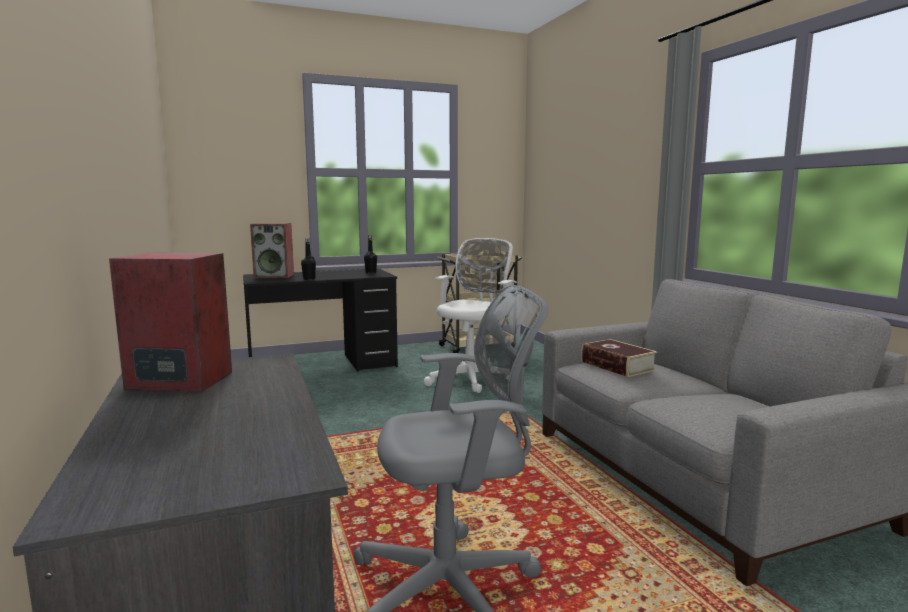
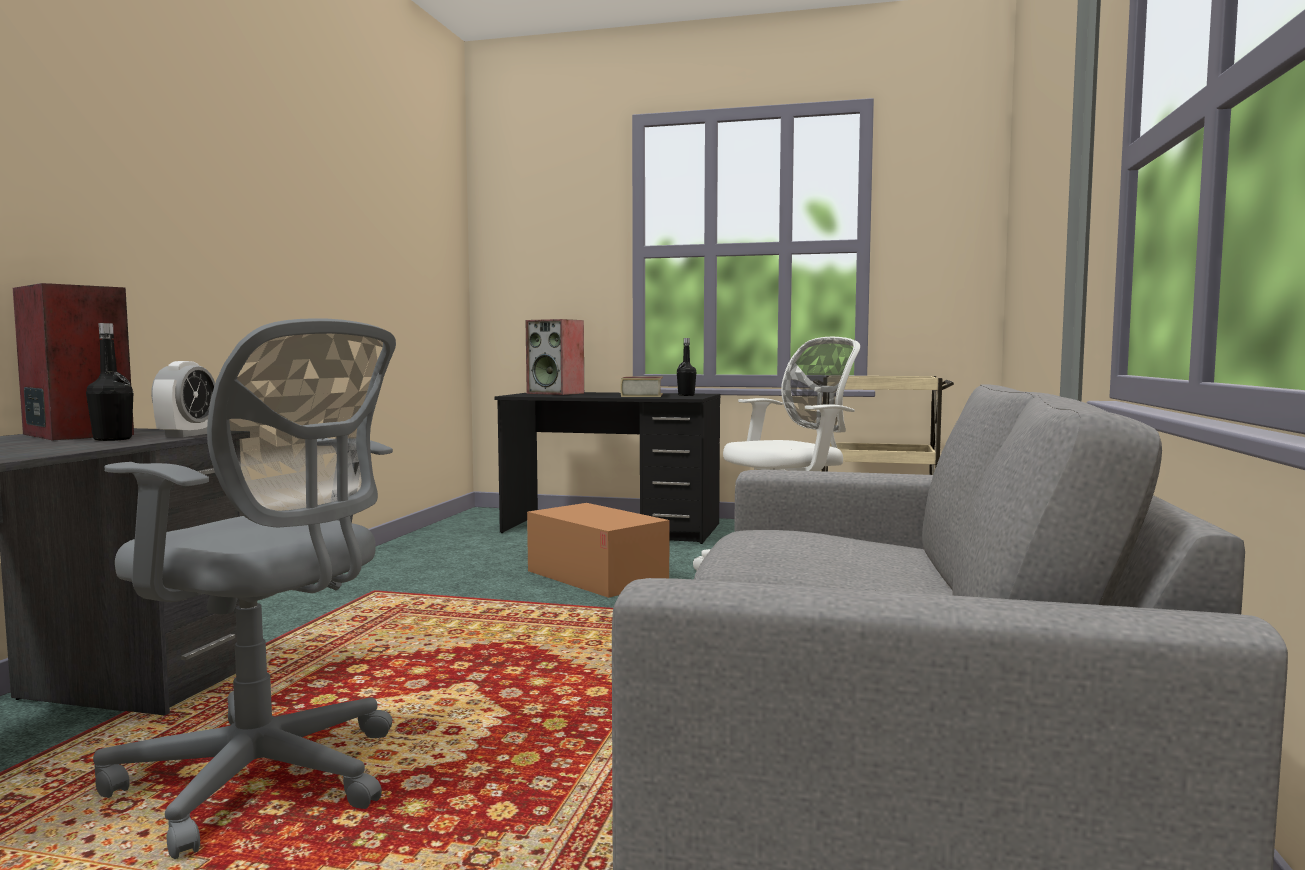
camera: 35 degrees right, 5 degrees down
black bottle [301,238,316,280] -> black bottle moved to [86,323,133,441]
book [581,339,657,377] -> book moved to [620,377,663,397]
none -> alarm clock [151,361,215,437]
none -> cardboard box [527,503,669,598]

